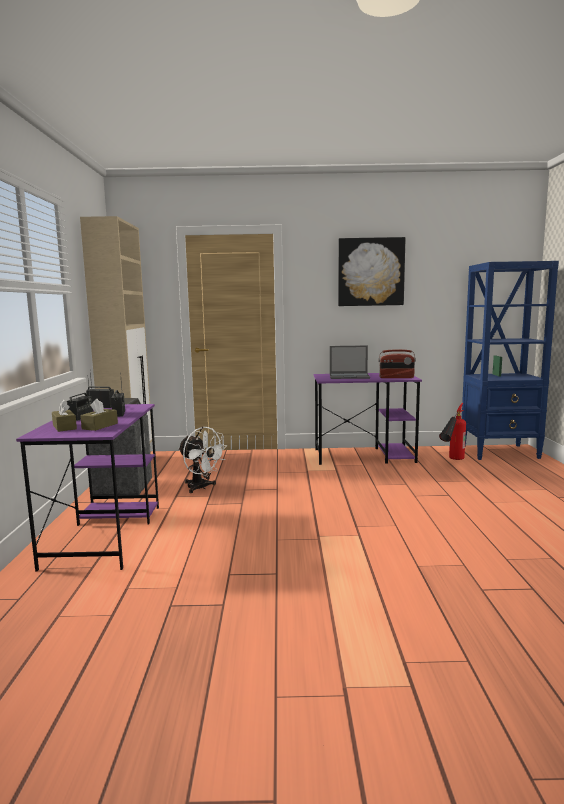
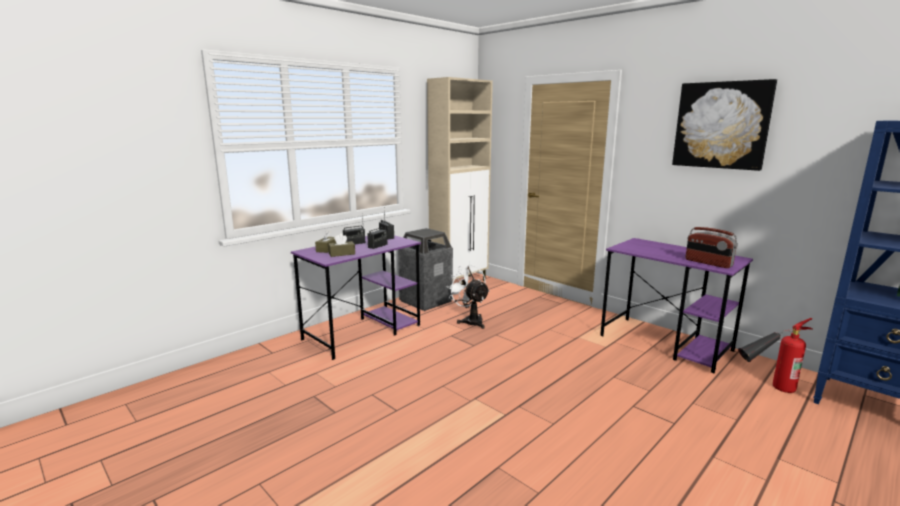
camera: 45 degrees right, 5 degrees up
white fan [178,427,227,493] -> white fan turned 150 degrees clockwise [446,265,490,329]
laptop [330,345,370,379] -> none

